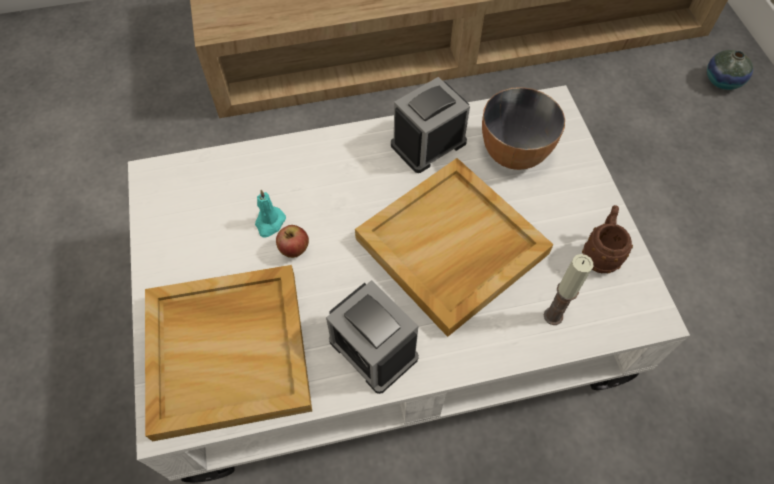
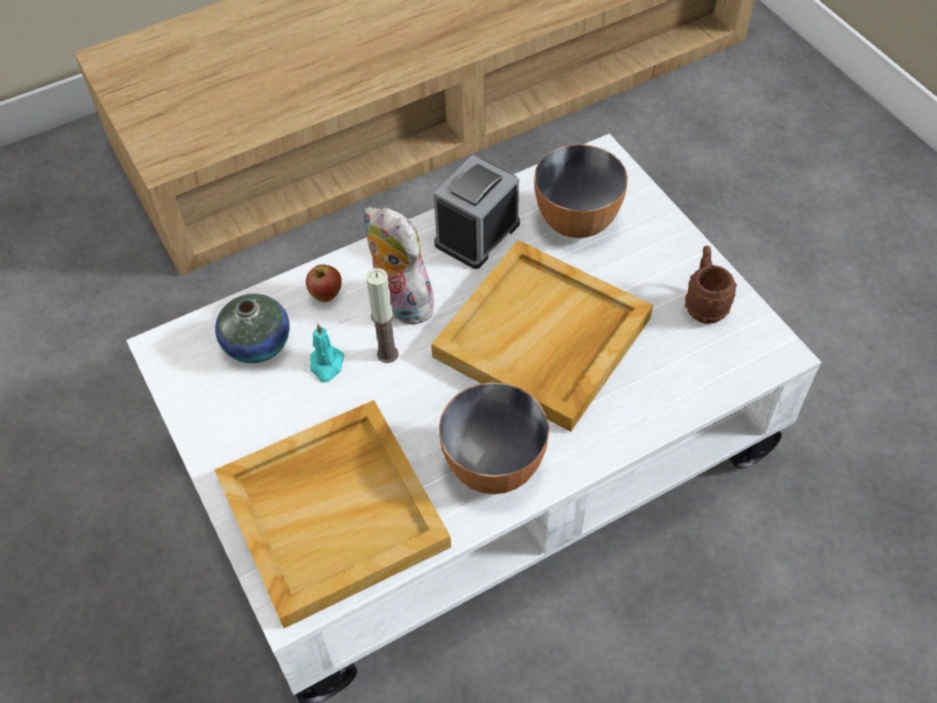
camera: 15 degrees left, 5 degrees down
apple [276,225,309,258] -> apple moved to [306,265,342,302]
alarm clock [326,280,419,394] -> bowl [439,382,549,494]
candle [544,254,593,325] -> candle moved to [366,268,399,363]
vase [707,50,753,90] -> vase moved to [215,294,290,363]
none -> plush toy [365,207,435,325]

